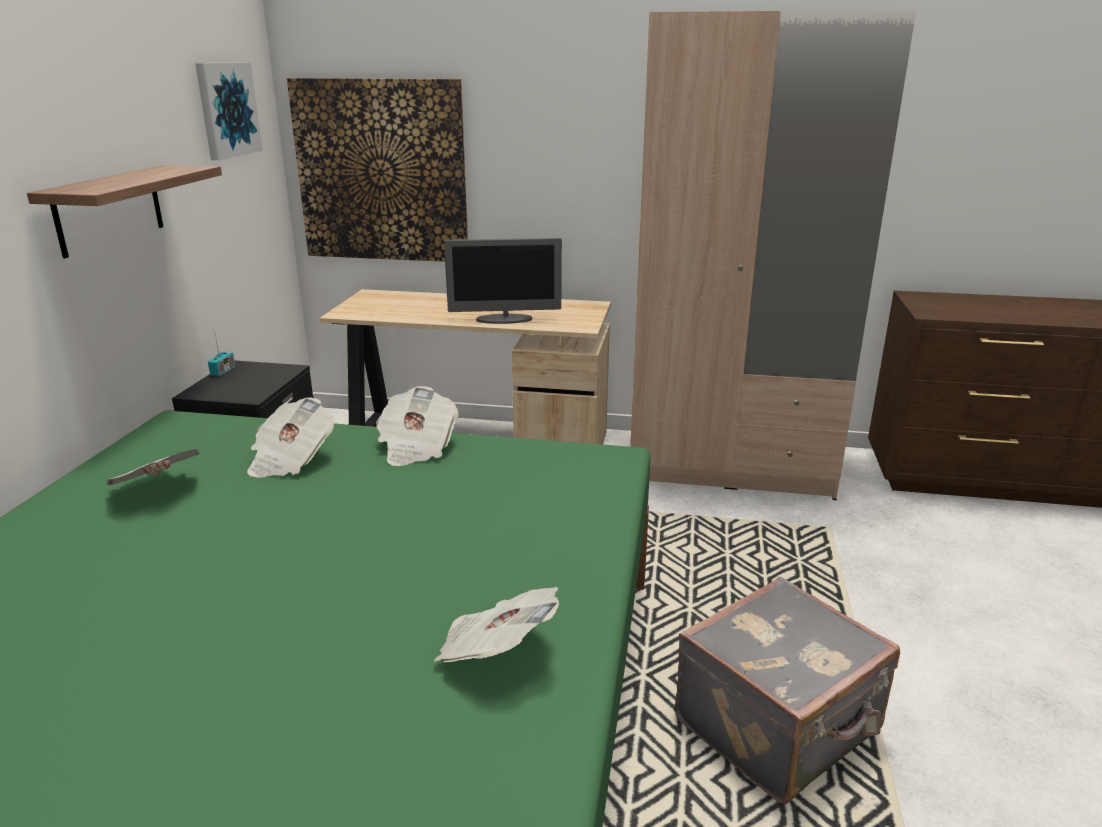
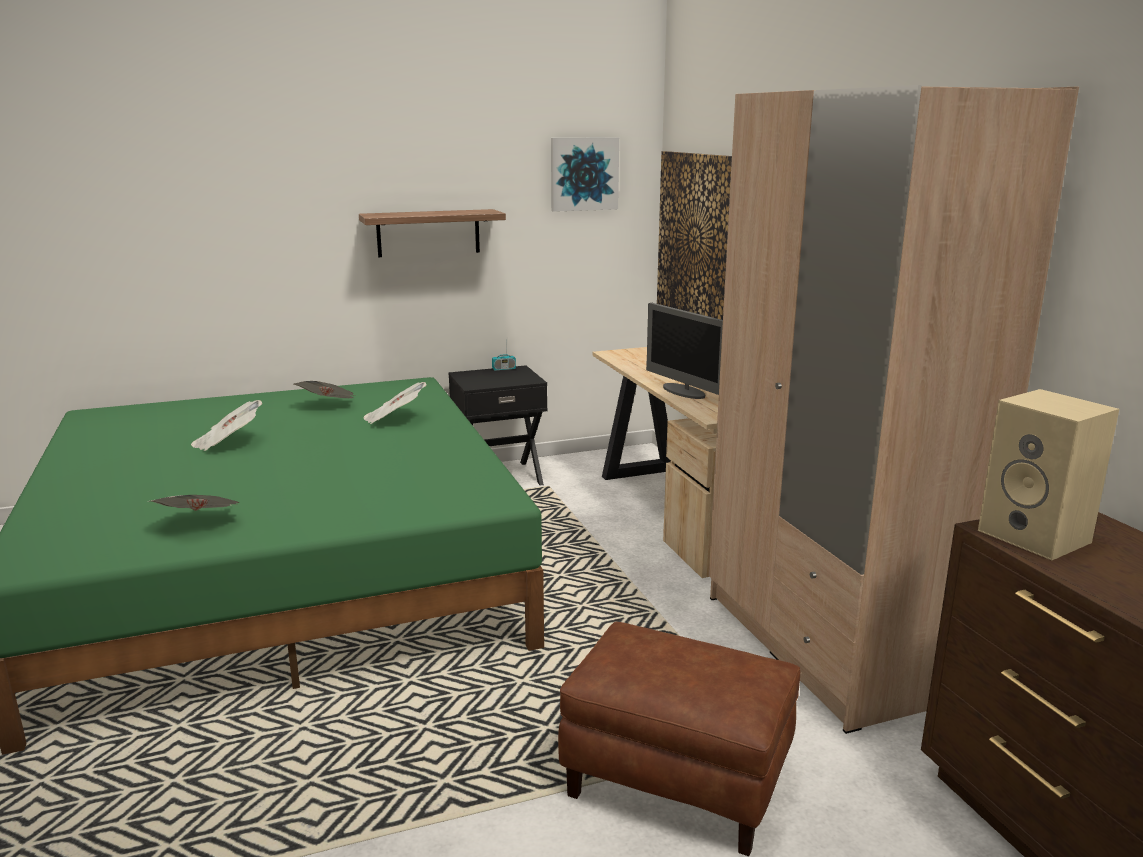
camera: 60 degrees right, 5 degrees down
newspaper [376,386,459,466] -> newspaper moved to [191,400,262,451]
grey suitcase [675,576,900,804] -> none
none -> brown ottoman [558,622,800,856]
none -> beige speaker [978,389,1119,560]

